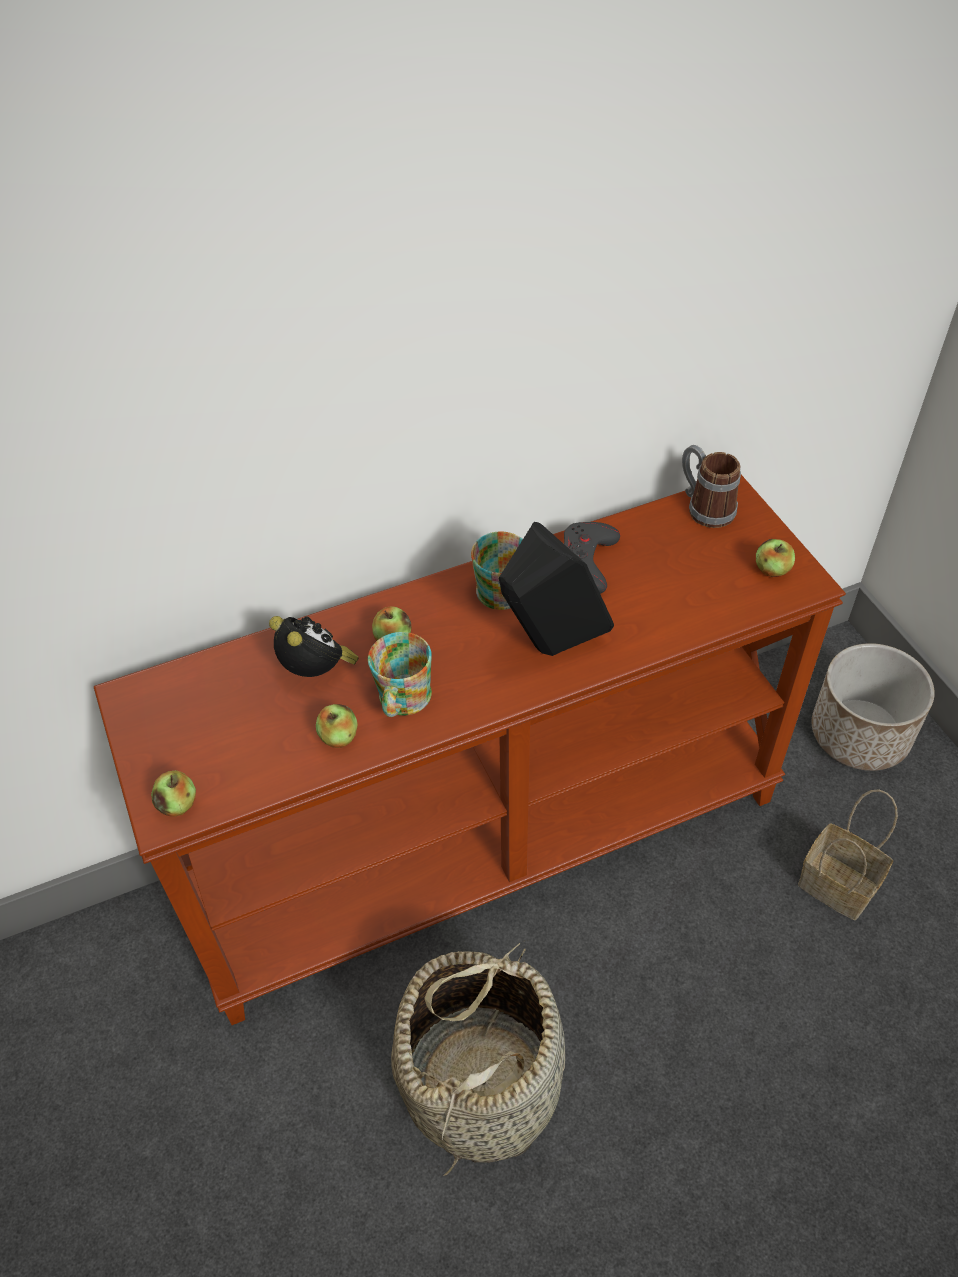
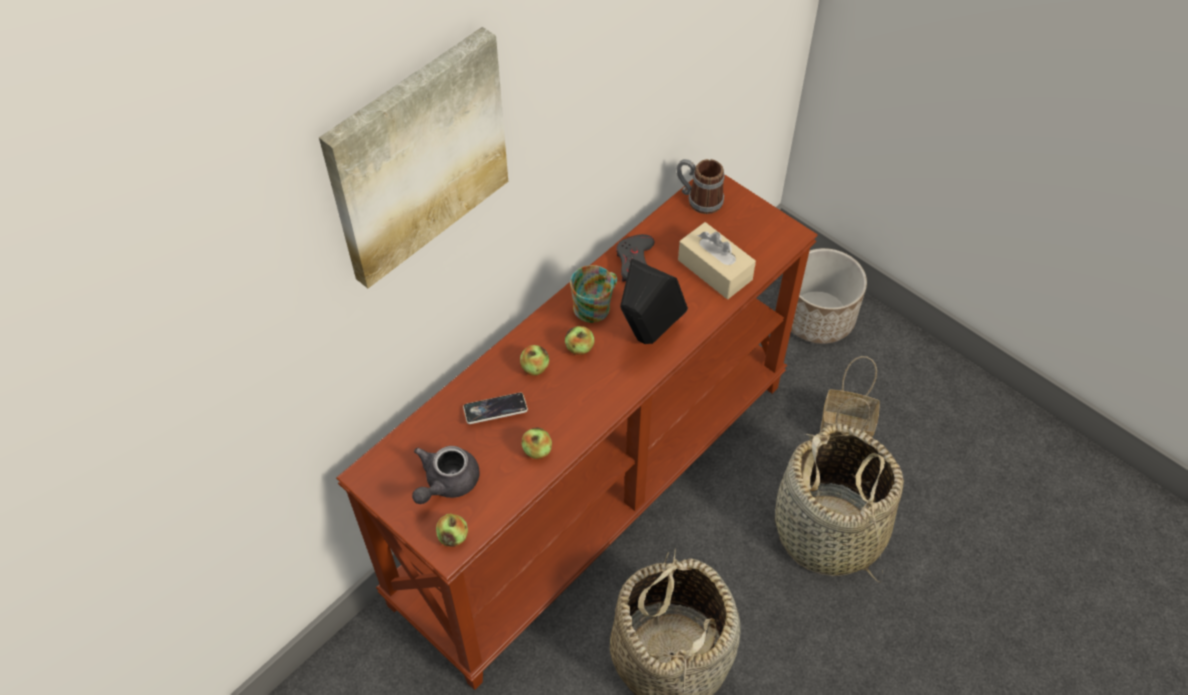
camera: 25 degrees left, 5 degrees up
alarm clock [269,616,359,677] -> phone [463,393,528,424]
mug [368,632,432,717] -> none
apple [756,539,795,577] -> apple moved to [565,326,595,355]
none -> picture [319,27,508,288]
none -> grey teapot [412,446,479,504]
none -> beige tissue box [678,222,756,299]
none -> basket [775,423,904,582]

